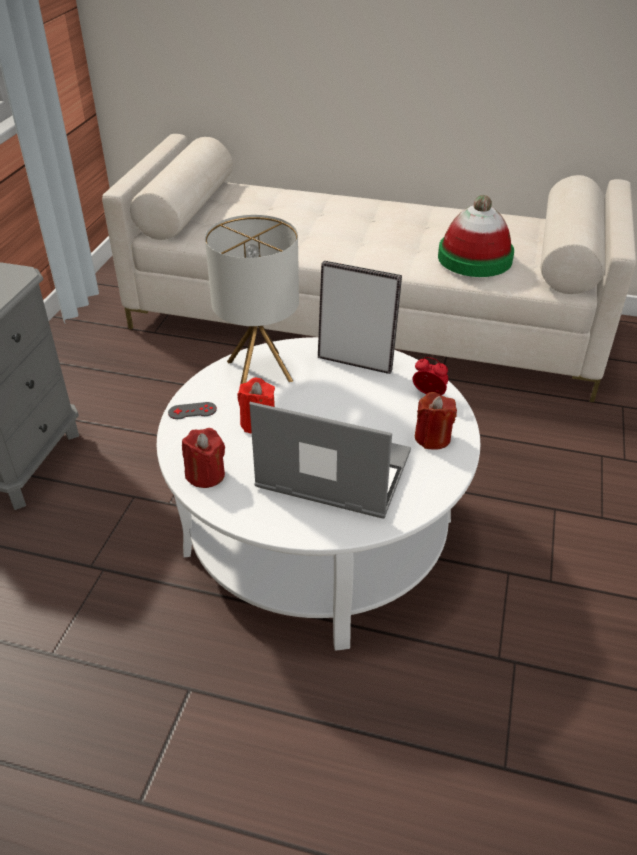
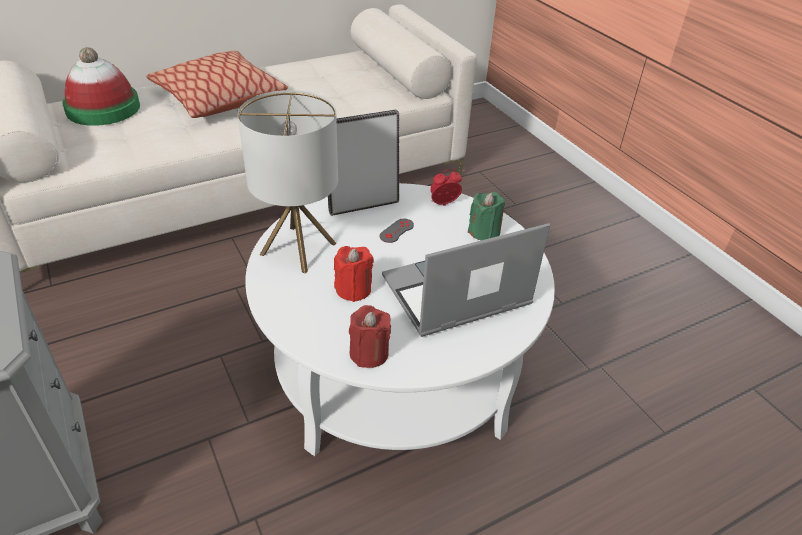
camera: 45 degrees left, 0 degrees up
grey game controller [168,402,217,419] -> grey game controller moved to [380,219,414,243]
red candle [415,392,457,450] -> green candle [468,192,505,240]
hat [438,195,514,277] -> hat moved to [62,47,140,126]
none -> pillow [146,51,288,118]

